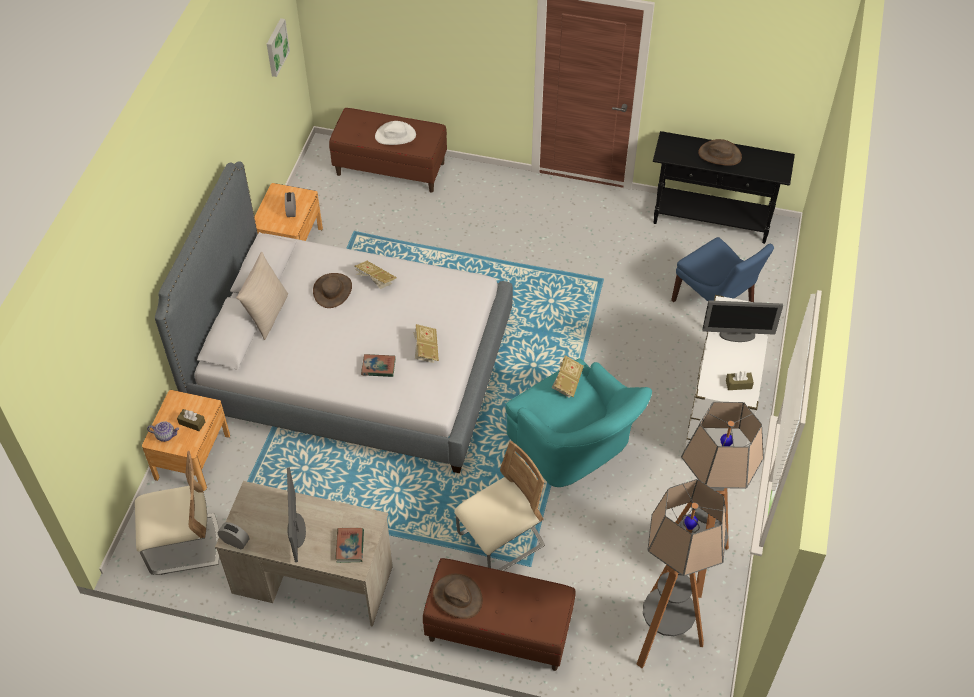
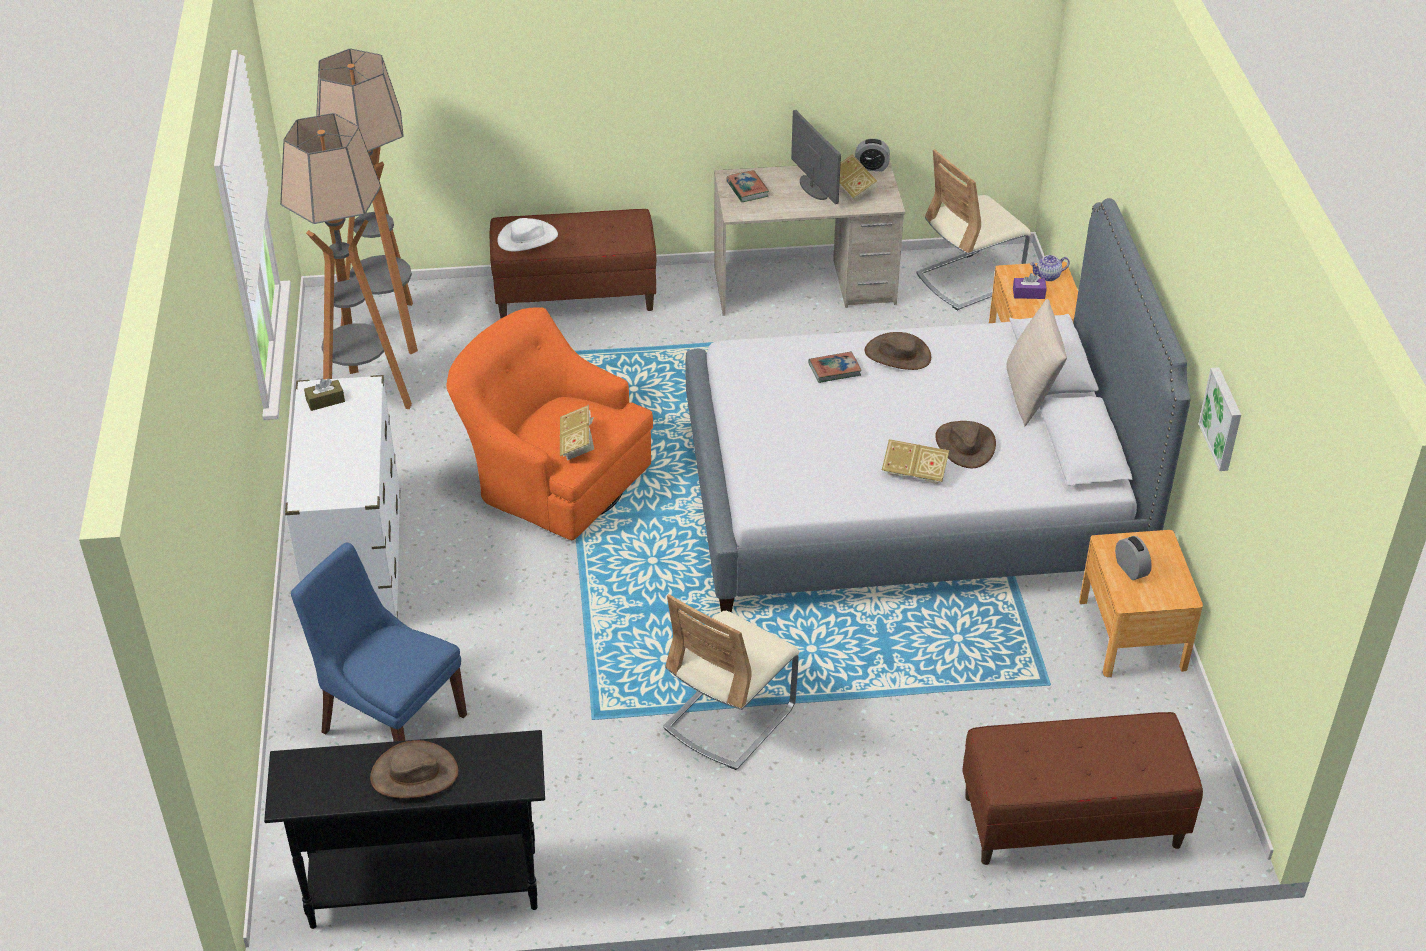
camera: 160 degrees right, 10 degrees down
brown tissue box [177,409,205,431] -> purple tissue box [1013,273,1047,299]
picture [267,18,290,77] -> picture moved to [1198,367,1241,471]
white hat [375,121,416,145] -> white hat moved to [498,218,558,252]
book [413,324,439,363] -> book moved to [839,154,878,202]
brown hat [433,574,483,619] -> brown hat moved to [865,332,931,370]
beige chair [454,441,545,571] -> beige chair moved to [663,594,799,770]
turquoise armchair [506,358,652,487] -> orange armchair [446,307,653,540]
monitor [702,300,783,342] -> none

